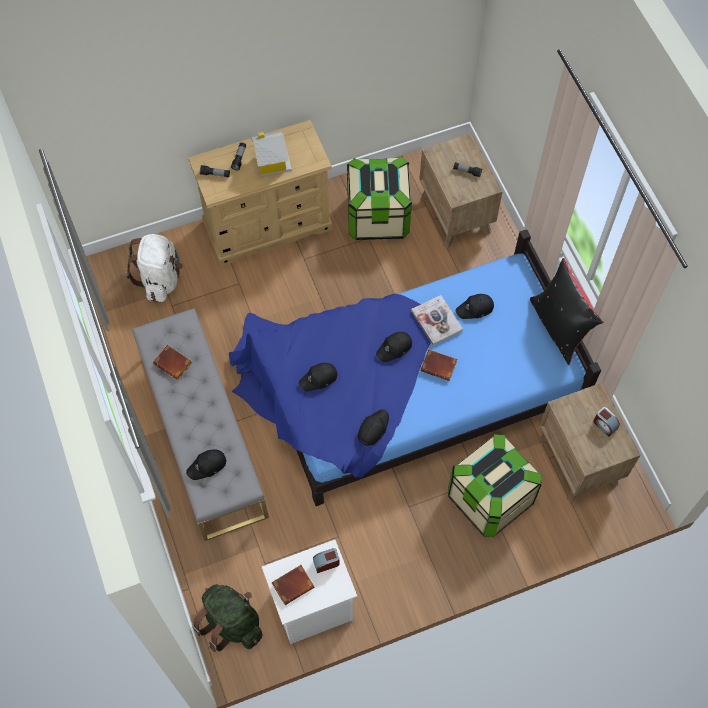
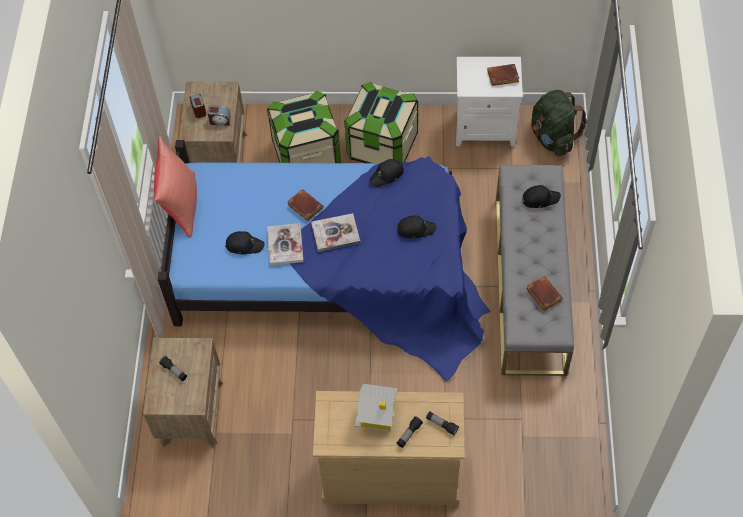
camera: 155 degrees left, 5 degrees down
white backpack [126,234,183,302] -> none
alarm clock [313,548,340,573] -> alarm clock moved to [207,106,231,126]
storage box [347,157,412,240] -> storage box moved to [344,82,418,163]
black cap [376,332,412,362] -> book [311,213,360,252]
black pillow [530,258,604,365] -> red pillow [154,136,197,238]

